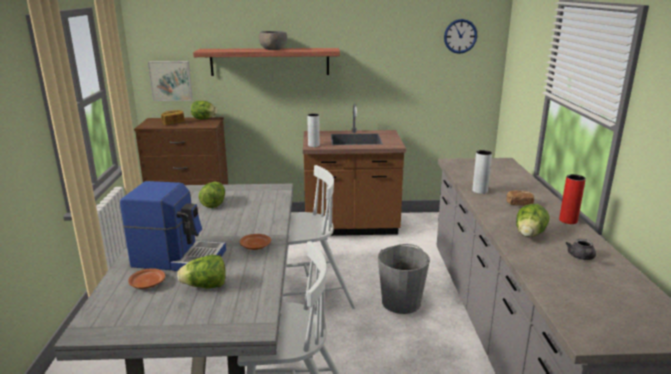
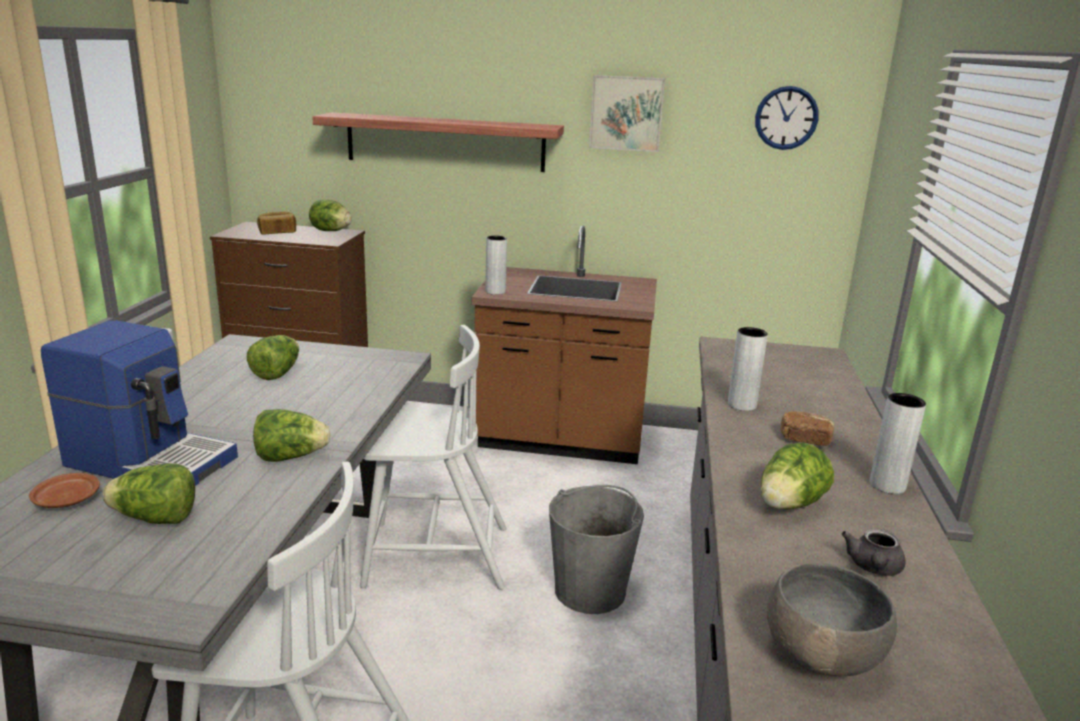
camera: 10 degrees right, 0 degrees up
picture [148,61,193,101] -> picture moved to [589,75,665,152]
brown plate [240,234,271,250] -> lettuce [253,409,330,462]
grey bowl [259,31,287,50] -> grey bowl moved to [767,563,897,677]
red vase [559,174,586,224] -> grey vase [870,393,926,494]

